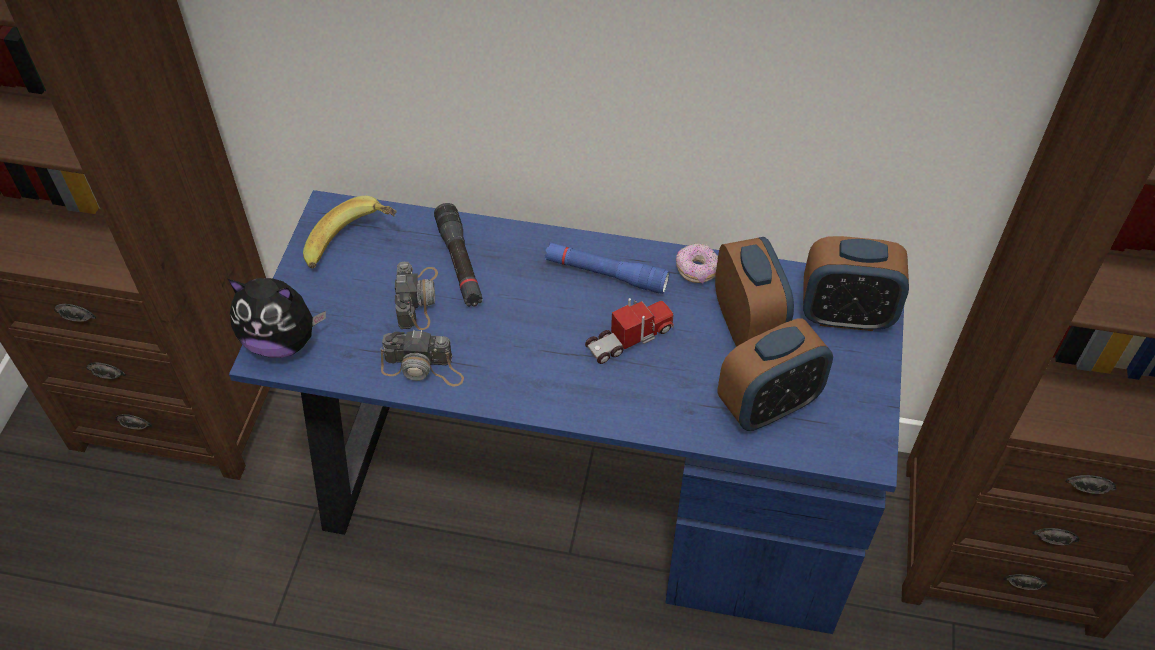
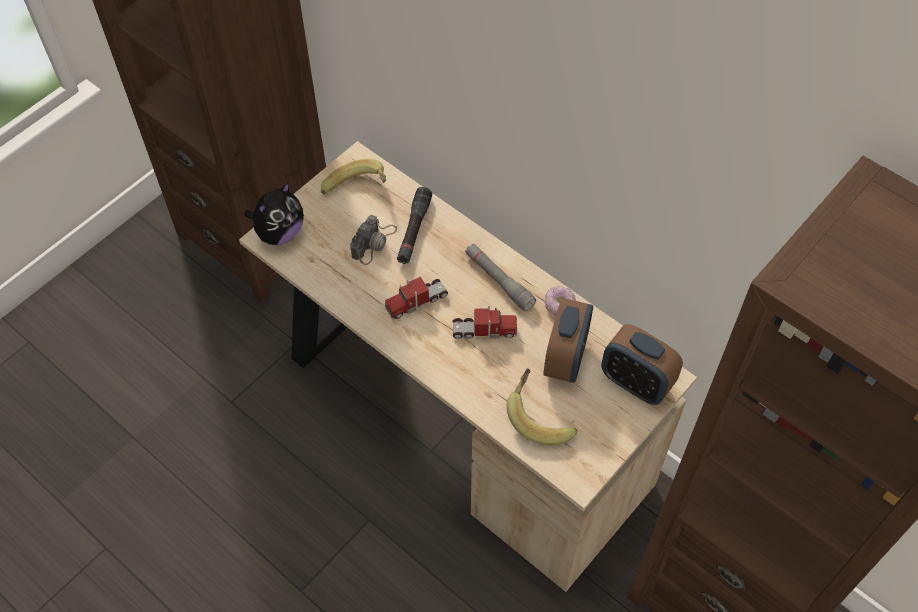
camera: 30 degrees right, 5 degrees up
plush toy [228,278,326,358] -> plush toy turned 90 degrees counterclockwise [244,181,304,245]
blue desk [229,190,904,634] -> beige desk [239,141,697,592]
camera [381,330,464,387] -> none
blue flashlight [545,242,669,294] -> grey flashlight [465,244,536,311]
alarm clock [718,318,833,431] -> banana [506,368,578,445]
none -> toy truck [385,277,448,320]

